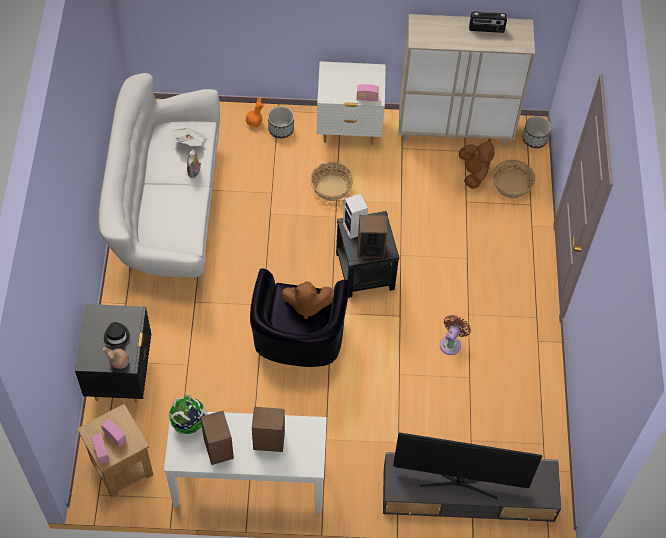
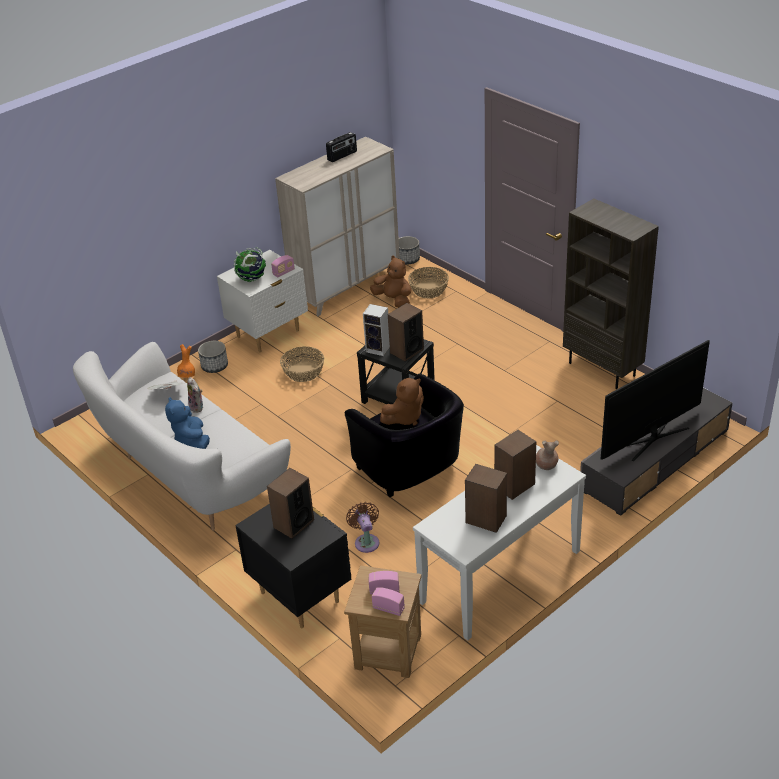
camera: 40 degrees left, 20 degrees down
brown vase [103,347,129,369] -> brown vase moved to [536,440,559,470]
black hat [104,322,130,346] -> speaker [267,468,314,539]
globe [169,395,208,434] -> globe moved to [234,247,266,282]
brown fan [440,315,471,355] -> brown fan moved to [346,502,379,553]
none -> blue plush toy [165,397,210,449]
none -> brown bookcase [563,198,659,389]

